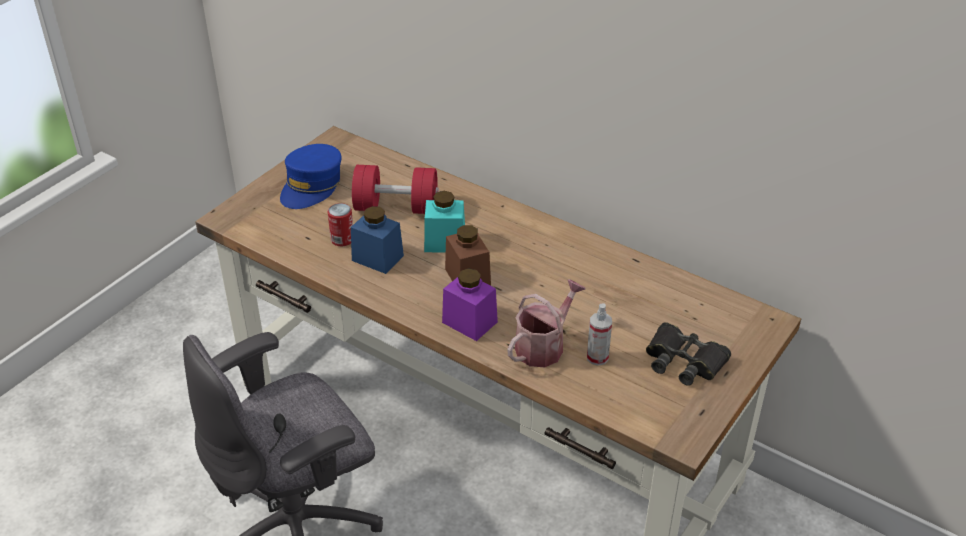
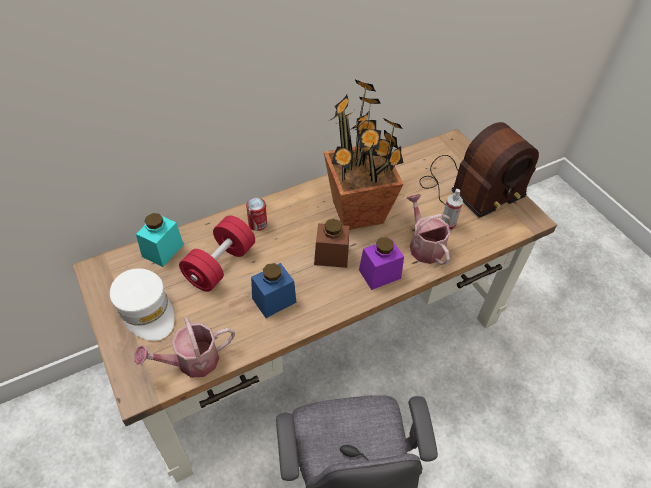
camera: 65 degrees left, 10 degrees up
blue cap [280,144,342,209] -> white cap [110,268,174,341]
can [327,203,353,246] -> can moved to [246,198,267,231]
turquoise jar [424,191,465,252] -> turquoise jar moved to [136,213,184,267]
black binoculars [646,322,731,386] -> radio [419,122,539,218]
none -> watering can [134,317,235,378]
none -> potted plant [324,79,404,230]

